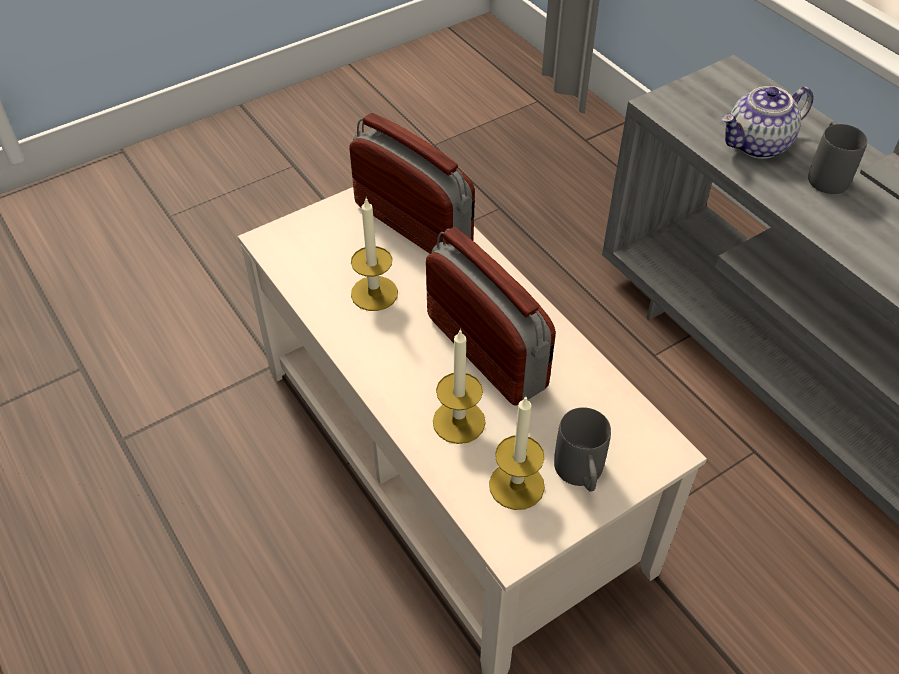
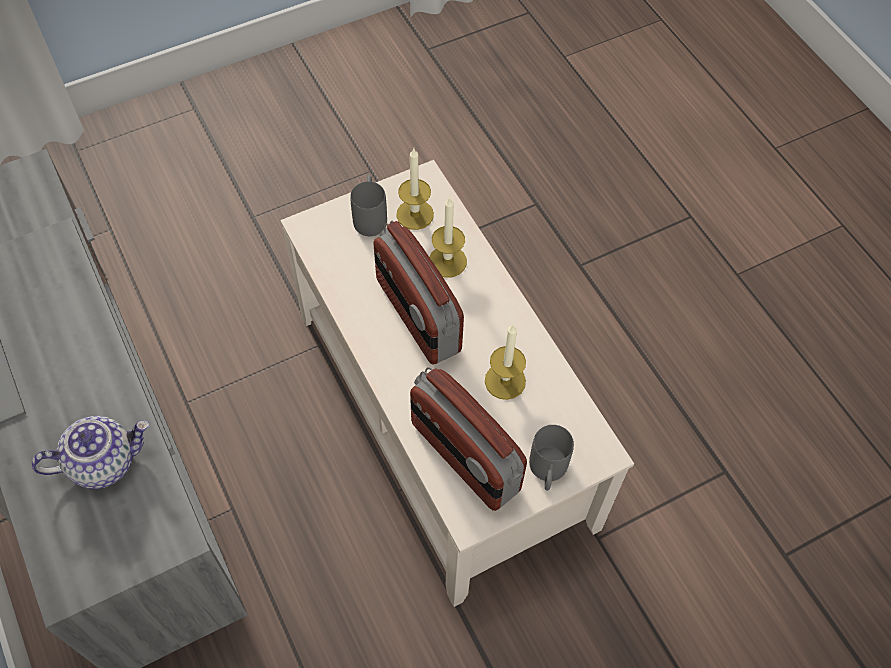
camera: 175 degrees left, 10 degrees up
grey mug [808,121,868,194] -> grey mug moved to [529,425,574,491]

